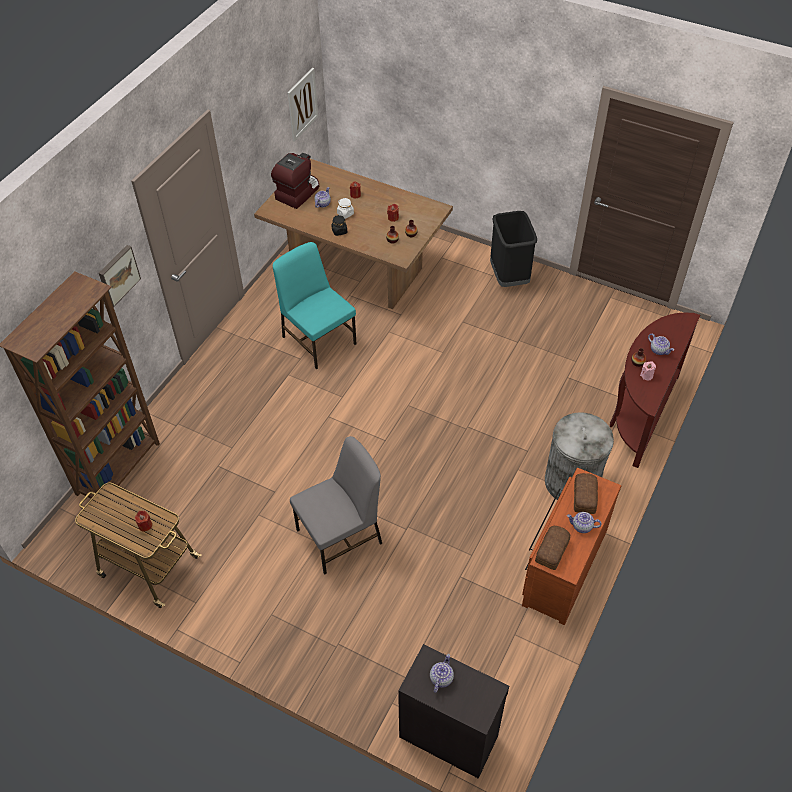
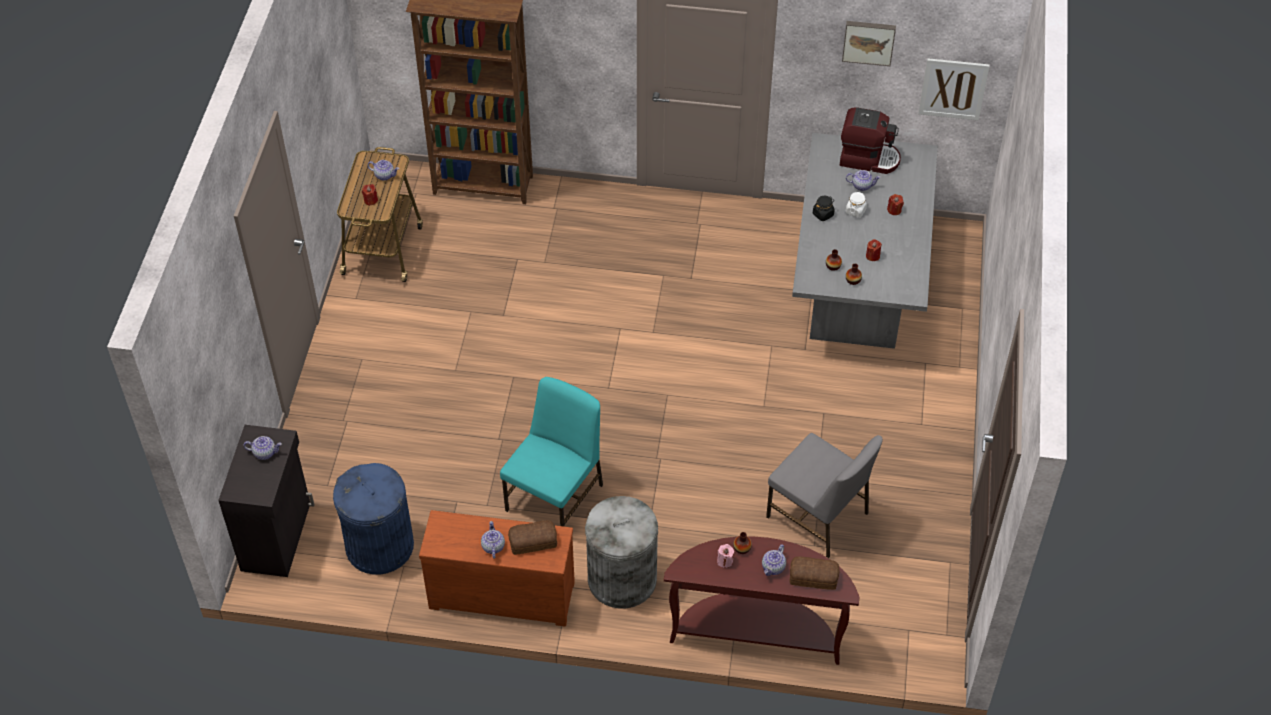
camera: 70 degrees right, 0 degrees up
picture [99,245,141,307] -> picture moved to [842,21,896,66]
brown dining table [254,159,453,309] -> grey dining table [792,133,938,349]
turquoise chair [273,242,356,369] -> turquoise chair moved to [500,377,603,526]
grey chair [290,436,382,575] -> grey chair moved to [766,433,883,558]
black trash can [490,211,537,287] -> none
bread [535,526,570,570] -> bread moved to [790,556,839,590]
none -> blue trash can [333,463,414,575]
none -> teapot [368,160,399,181]

